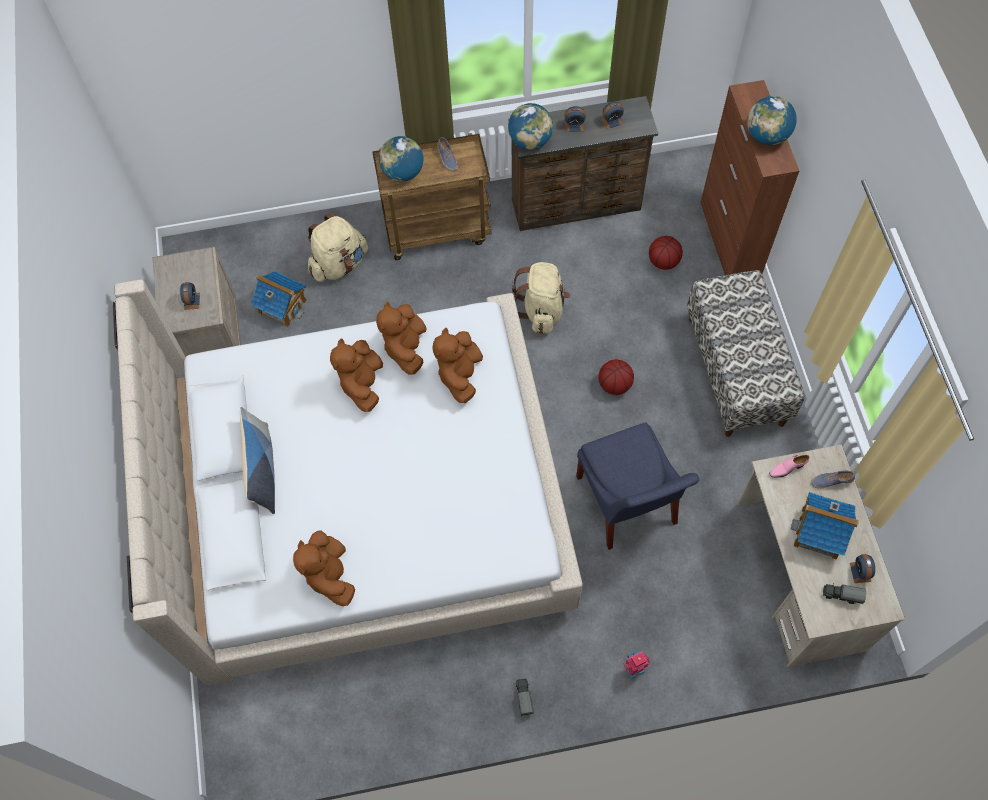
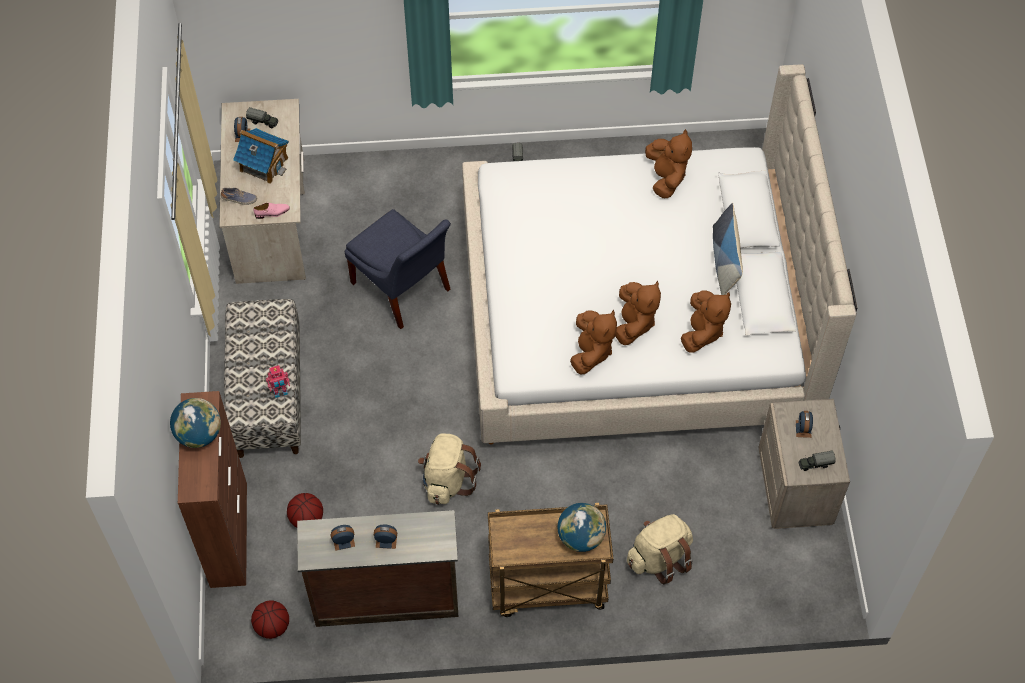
camera: 175 degrees left, 5 degrees down
toy house [250,271,307,327] -> none
brown plush toy [432,328,483,403] -> brown plush toy moved to [681,290,731,353]
shoe [437,137,458,171] -> none
globe [508,103,553,150] -> none
blue chair [576,423,699,550] -> blue chair turned 150 degrees clockwise [345,209,451,329]
basketball [598,359,634,395] -> basketball moved to [251,600,289,639]
toy robot [623,651,650,679] -> toy robot moved to [266,365,290,398]
none -> toy truck [799,450,836,471]

